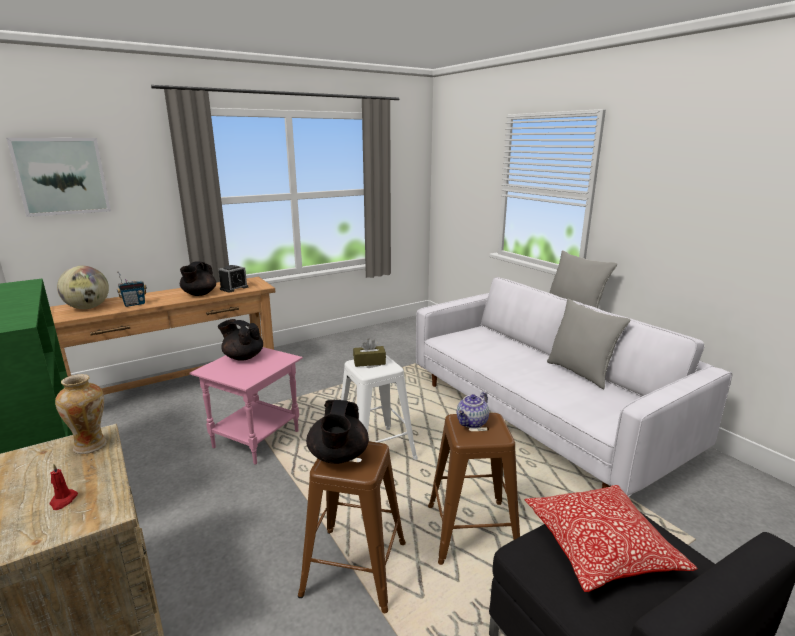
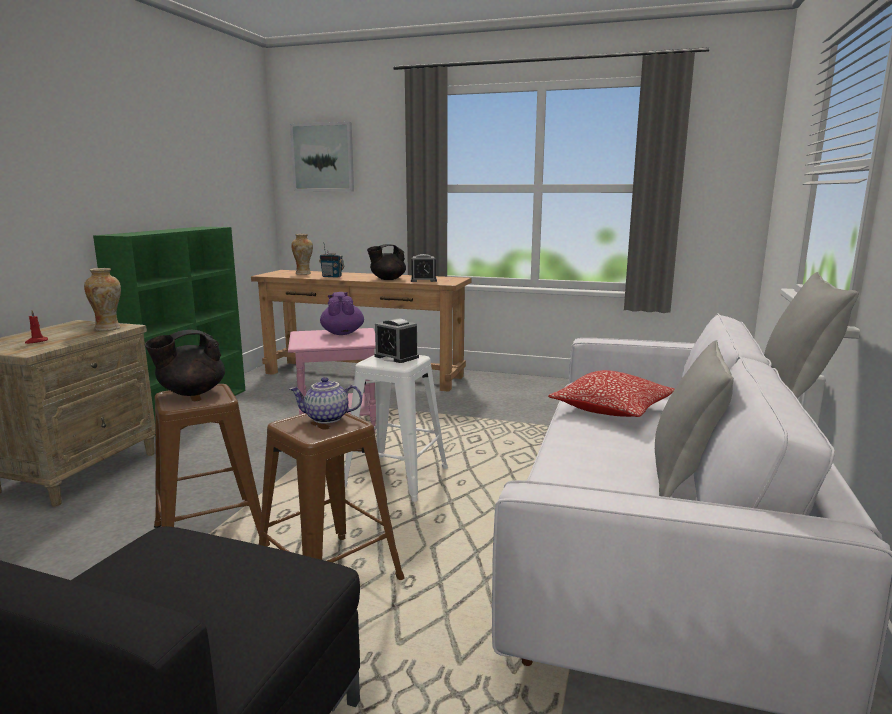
camera: 50 degrees right, 5 degrees down
globe [57,266,109,309] -> vase [291,234,313,275]
black teapot [218,319,263,361] -> purple teapot [320,292,364,335]
brown tissue box [353,338,386,367] -> alarm clock [374,318,419,363]
pillow [525,485,698,592] -> pillow moved to [548,370,675,417]

